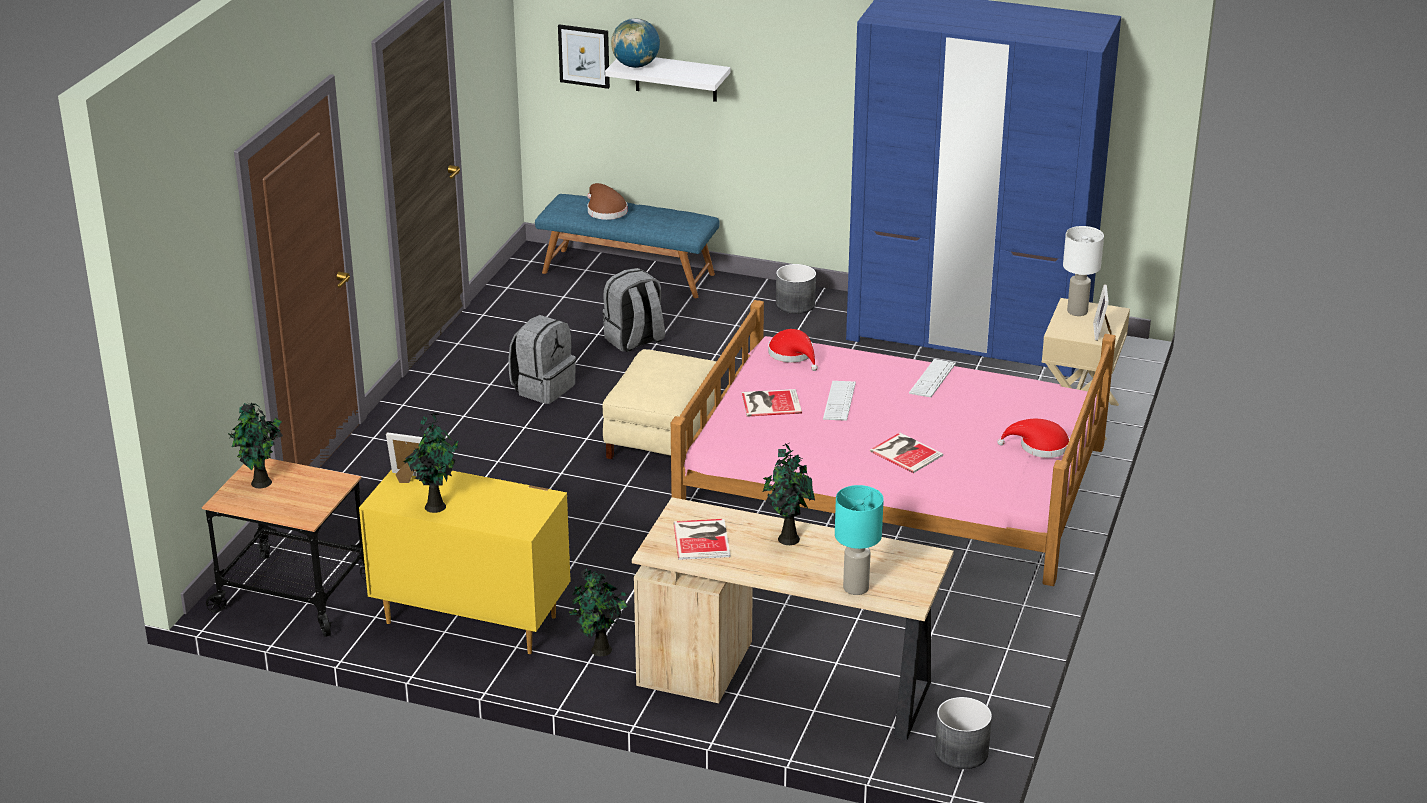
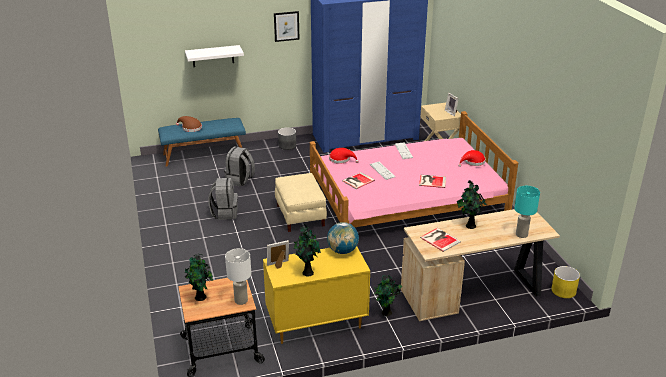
camera: 35 degrees left, 0 degrees up
picture [558,24,610,89] -> picture moved to [274,11,300,42]
globe [611,18,660,68] -> globe moved to [327,222,359,254]
grey planter [935,697,992,769] -> yellow planter [551,266,580,298]
white table lamp [1063,226,1104,316] -> white table lamp moved to [225,248,251,305]

